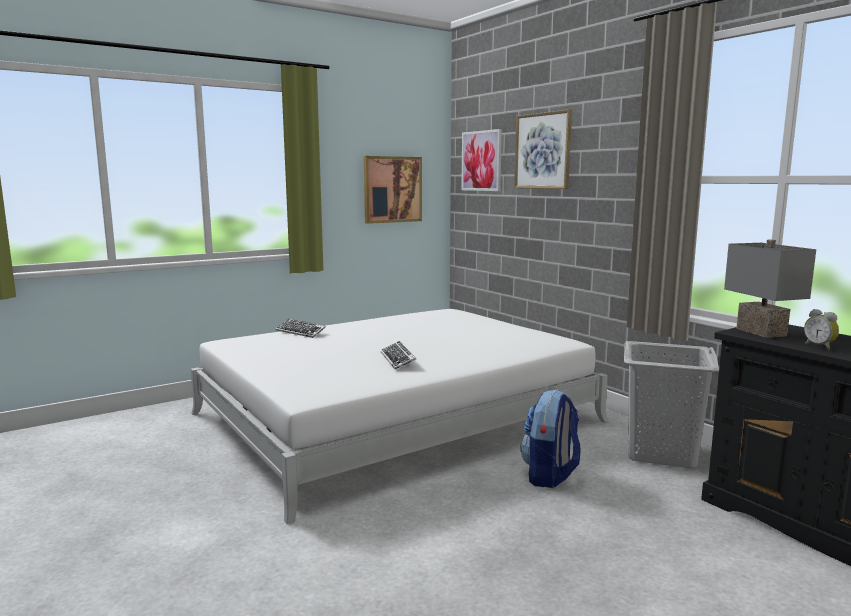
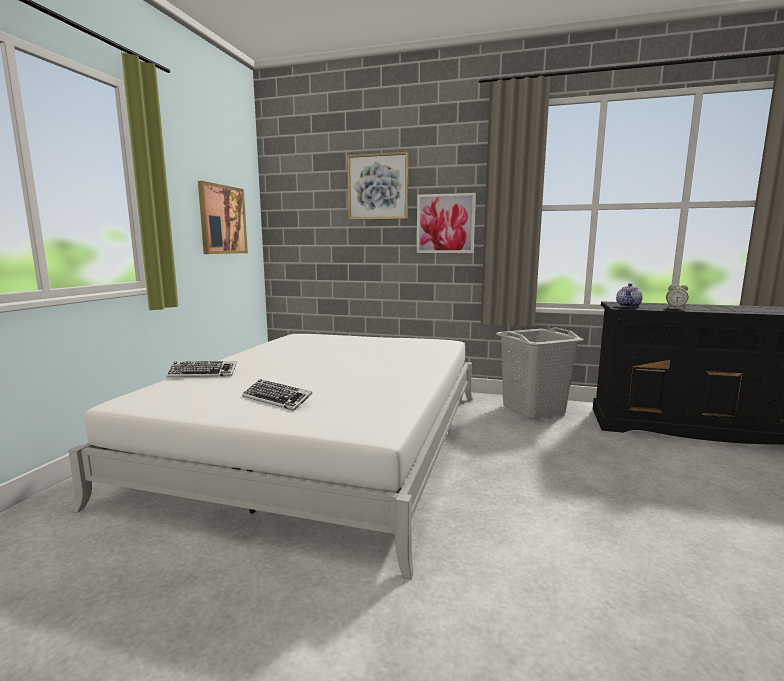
camera: 40 degrees left, 0 degrees up
keyboard [381,341,416,369] -> keyboard moved to [242,379,313,411]
picture [461,129,502,191] -> picture moved to [417,193,476,253]
backpack [520,390,580,488] -> none
grey table lamp [724,239,816,338] -> teapot [616,283,643,307]

